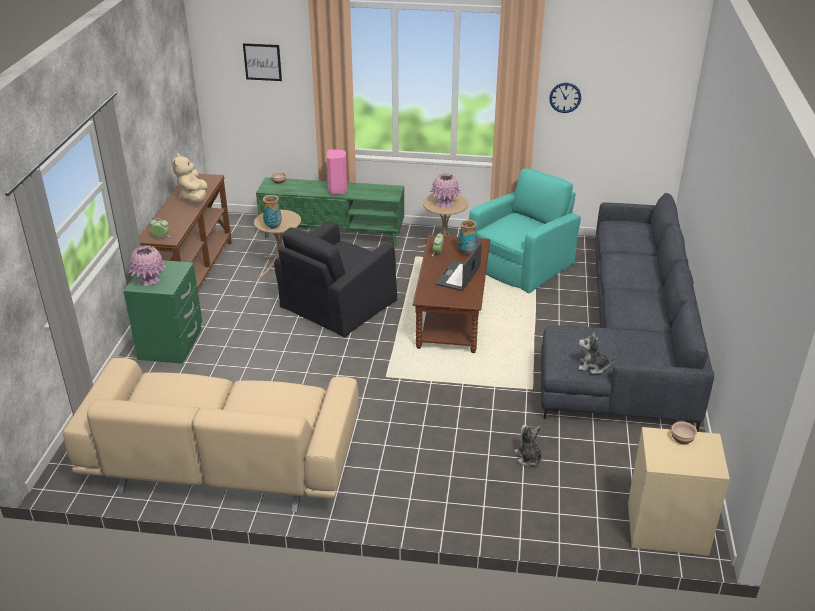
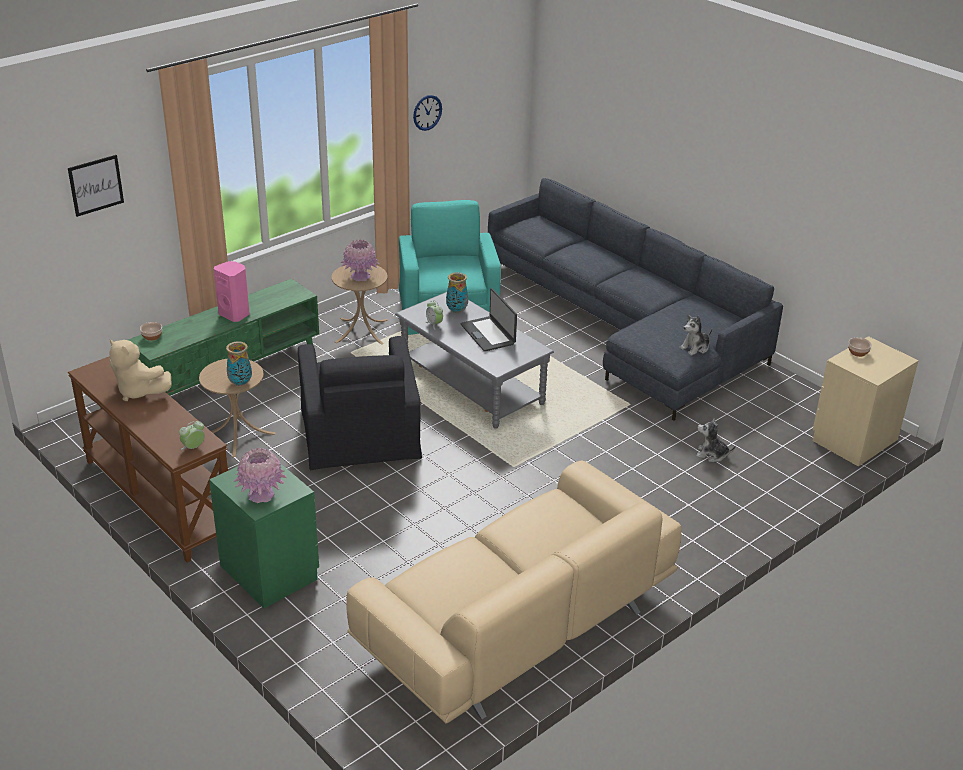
camera: 50 degrees left, 0 degrees up
brown coffee table [413,235,490,353] -> grey coffee table [395,292,554,429]

